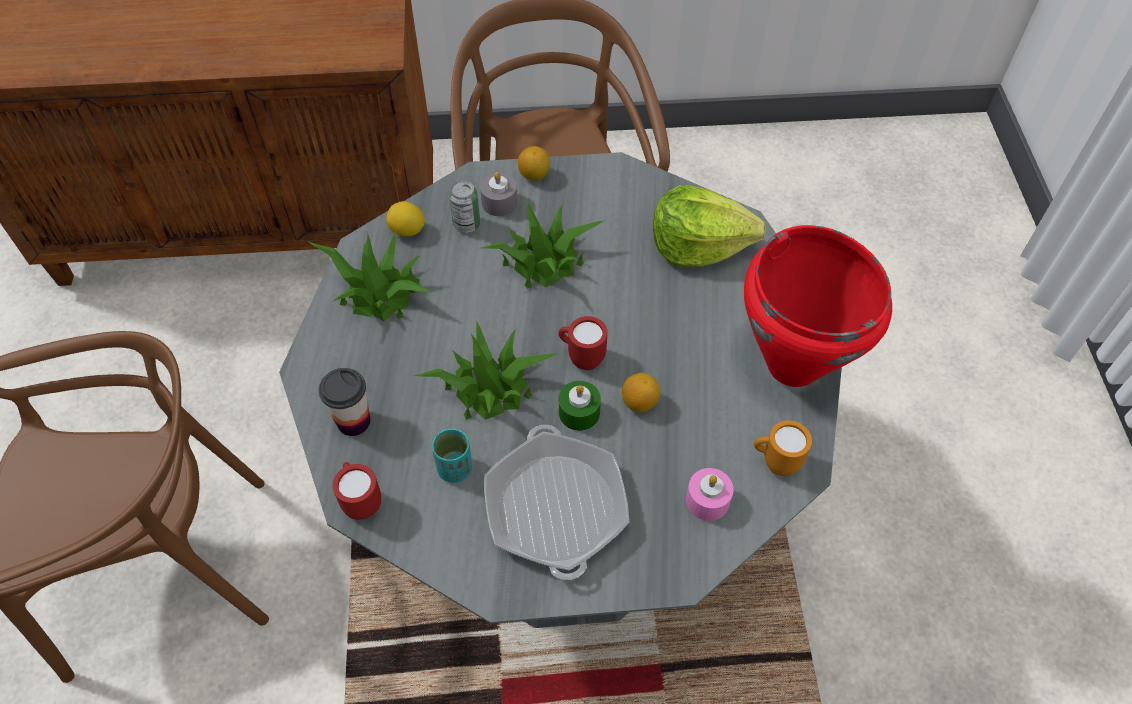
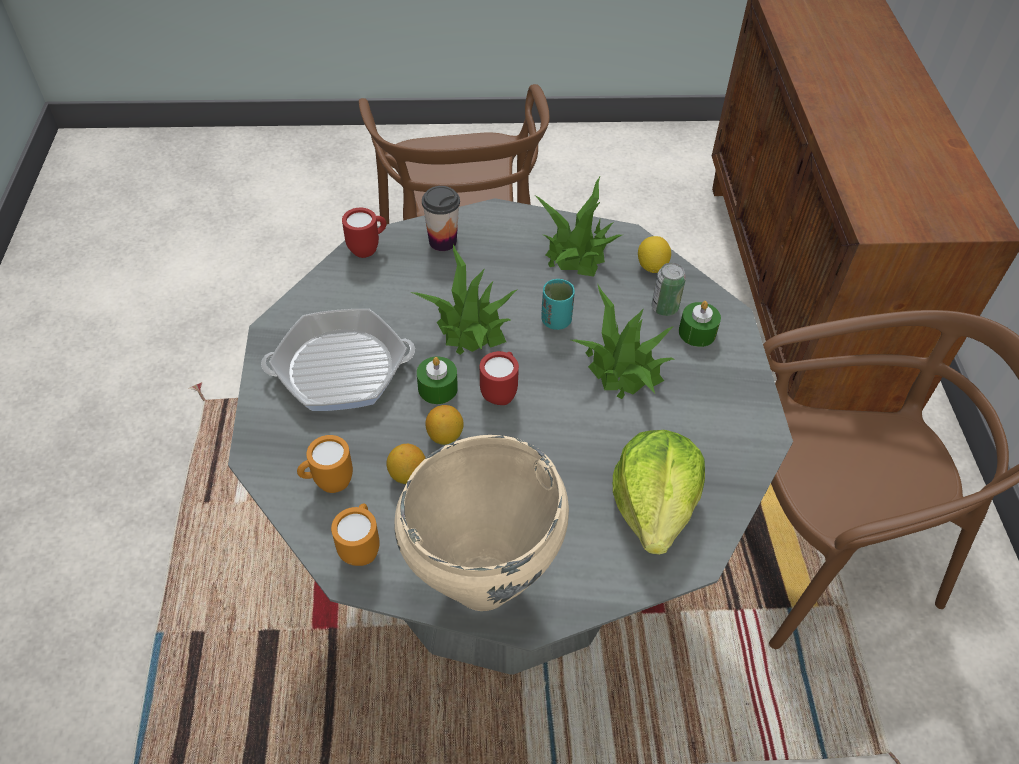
camera: 90 degrees right, 5 degrees down
turquoise cup [432,429,472,483] -> turquoise cup moved to [541,279,575,330]
grey candle [480,172,518,216] -> green candle [679,301,721,347]
lemon [518,146,550,181] -> lemon moved to [387,444,425,484]
pink candle [686,468,733,521] -> orange mug [297,435,353,493]
red cooking pot [744,225,892,387] -> beige cooking pot [394,435,569,611]

